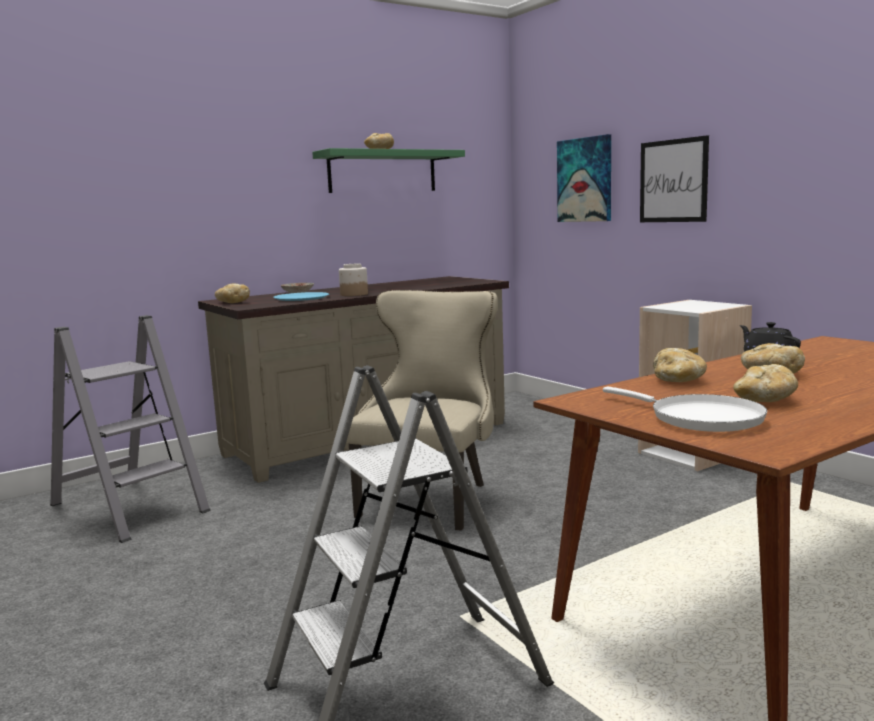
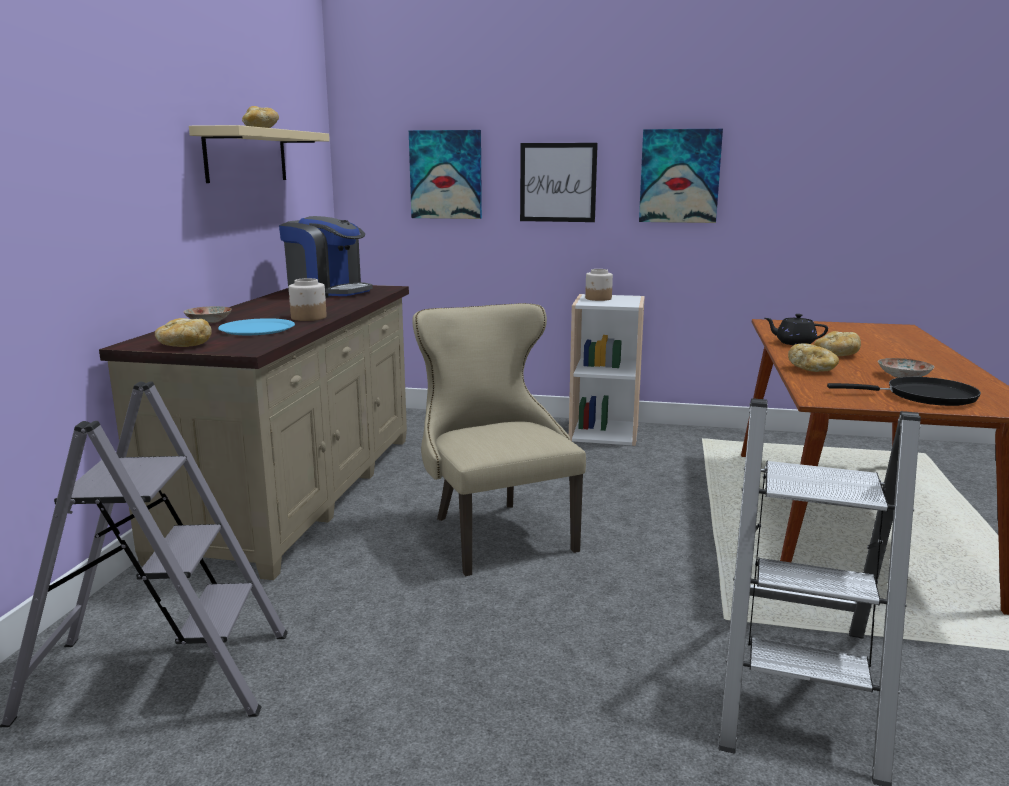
camera: 45 degrees left, 5 degrees up
green shelf [312,148,465,193] -> beige shelf [189,125,330,183]
white frying pan [603,386,768,432] -> black frying pan [827,377,981,406]
bread [733,364,798,402] -> plate [878,358,934,378]
none -> coffee machine [279,216,373,298]
none -> jar [585,269,613,301]
none -> picture [639,129,723,223]

